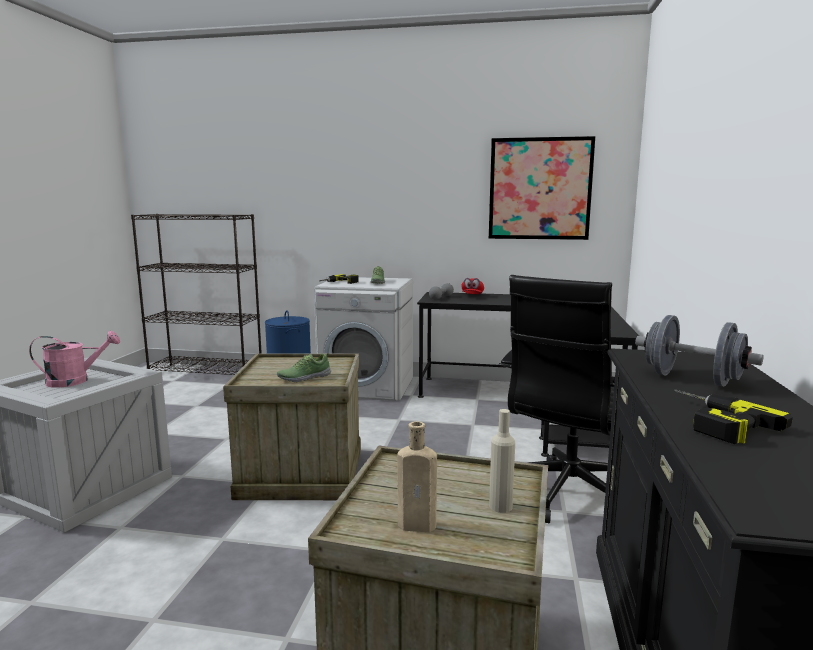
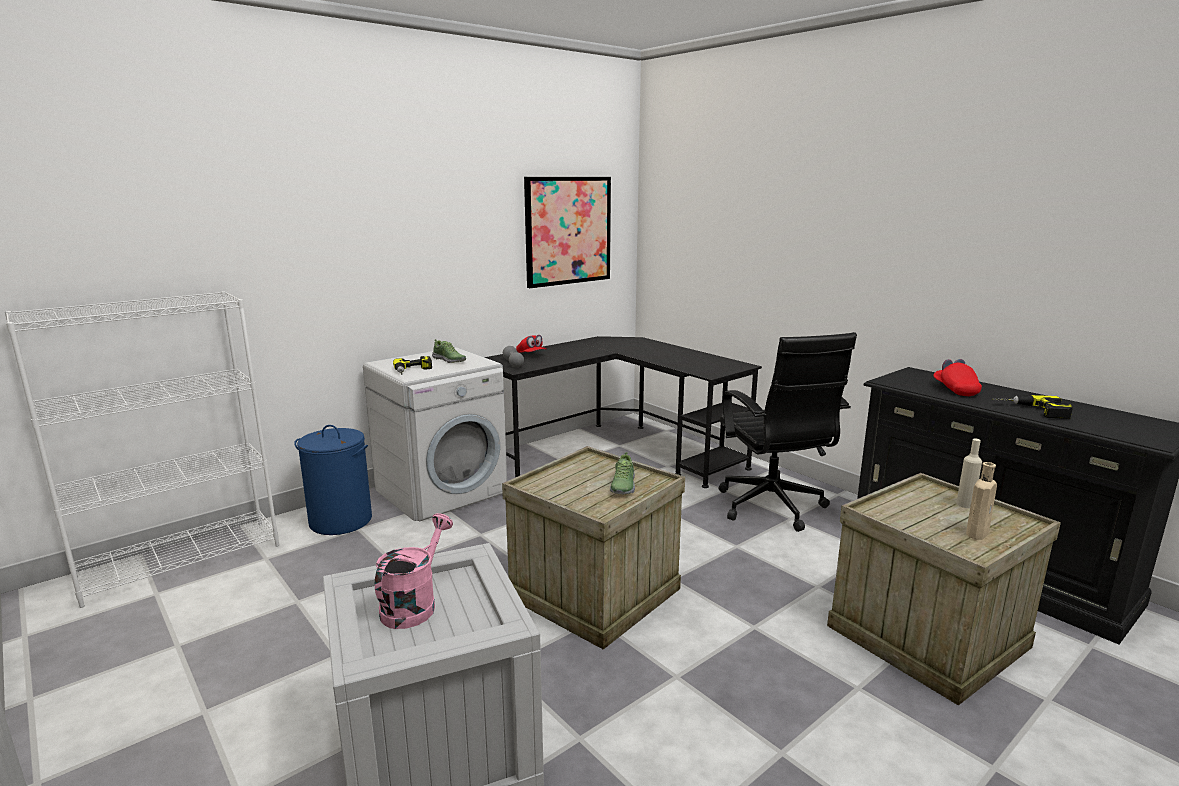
camera: 50 degrees left, 5 degrees up
black bookcase [131,214,262,375] -> white bookcase [5,291,279,608]
grey dumbbell [635,315,764,387] -> red cap [933,359,982,396]

